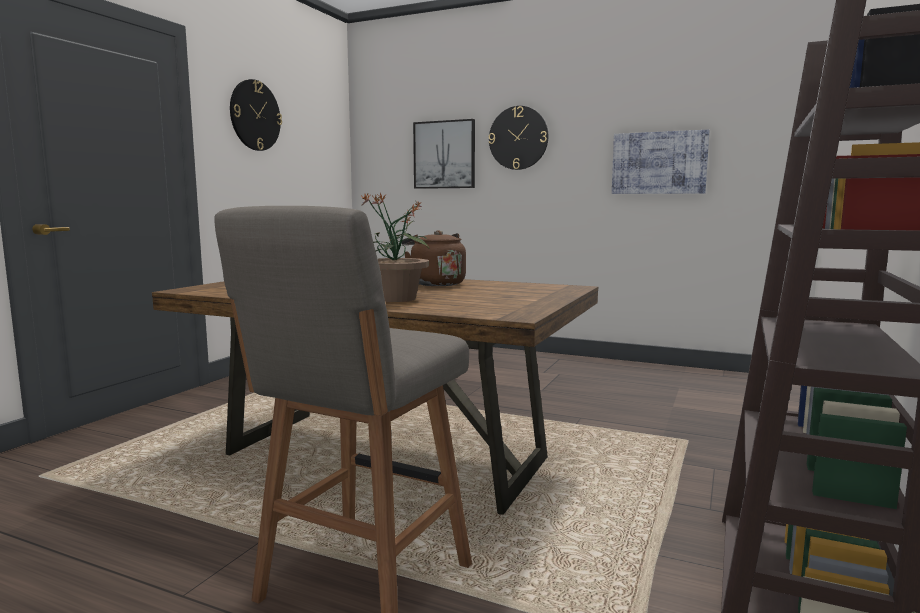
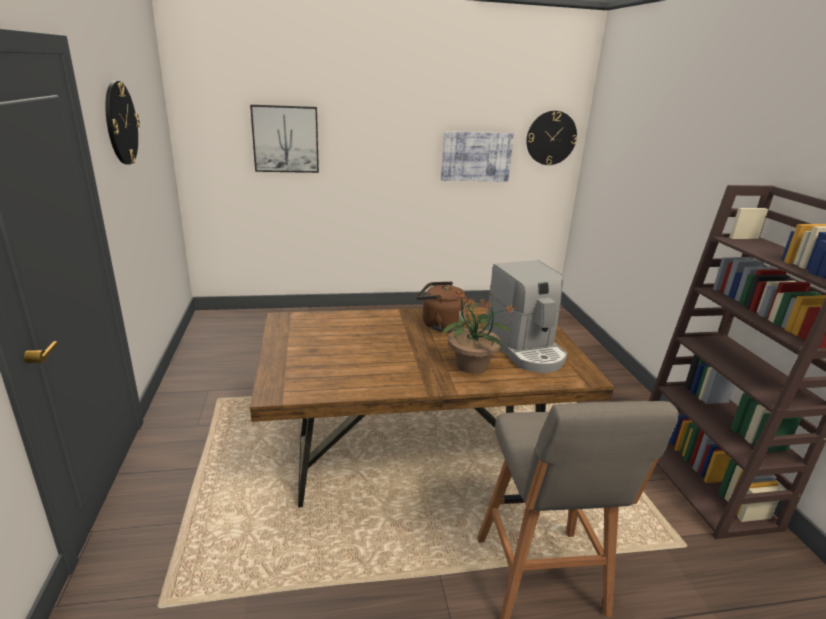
camera: 35 degrees left, 15 degrees up
wall clock [489,106,549,170] -> wall clock moved to [526,111,577,165]
none -> coffee machine [486,260,567,373]

